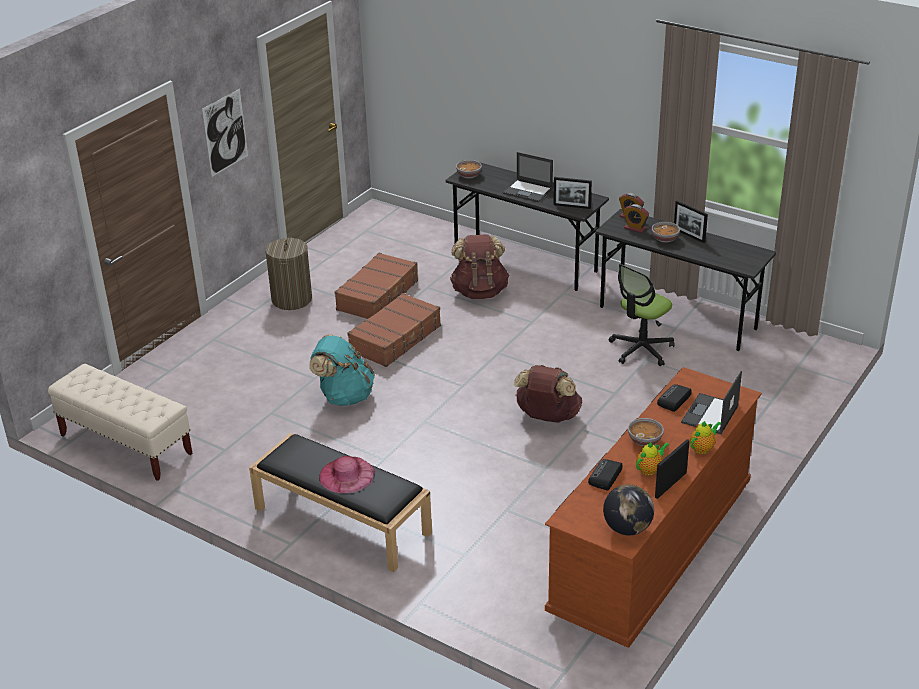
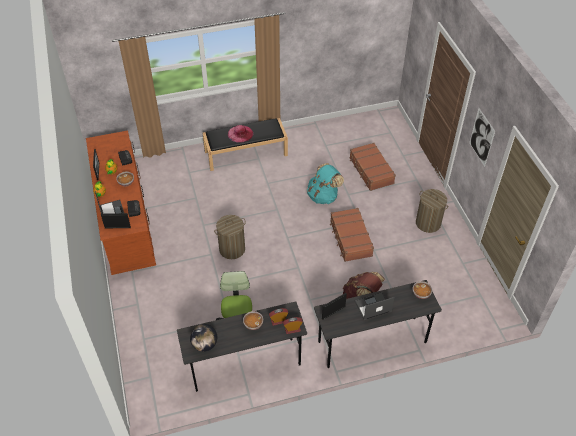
camera: 130 degrees right, 15 degrees up
beige bench [48,364,193,481] -> none
brown suitcase [334,253,418,319] -> brown suitcase moved to [350,143,396,191]
brown backpack [514,365,582,423] -> laundry basket [214,215,246,259]
globe [603,484,654,536] -> globe moved to [190,324,217,352]
picture frame [674,201,708,243] -> picture frame moved to [101,213,131,228]

